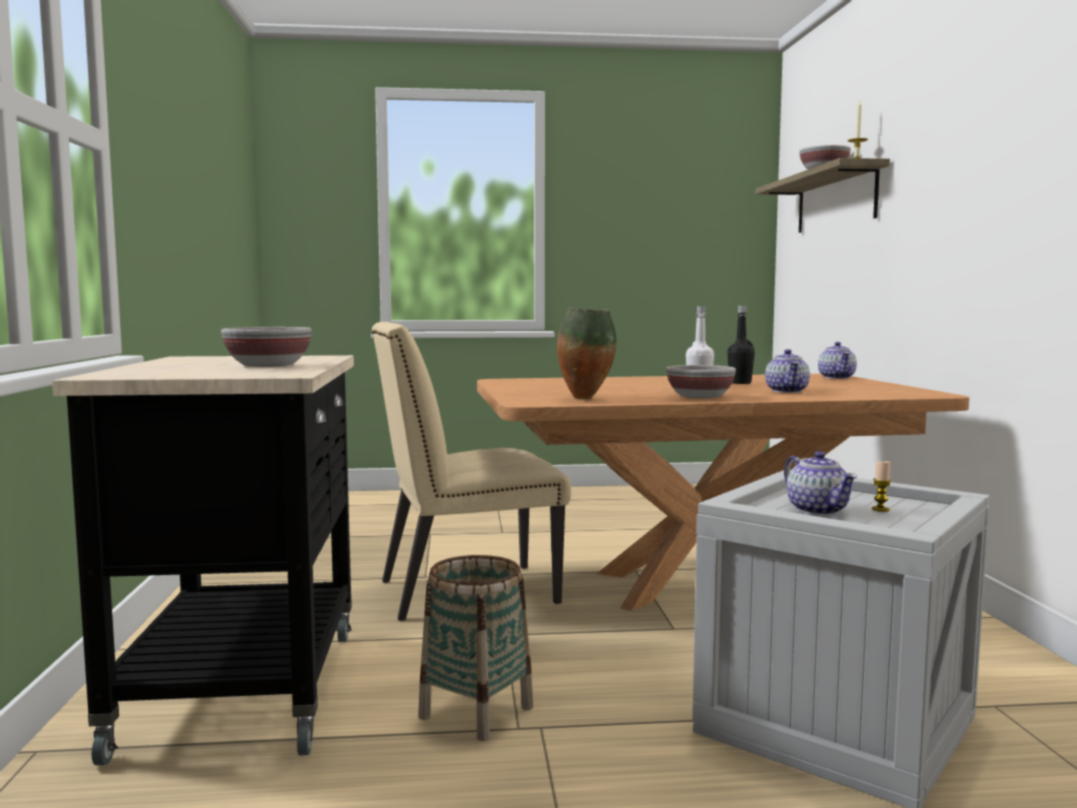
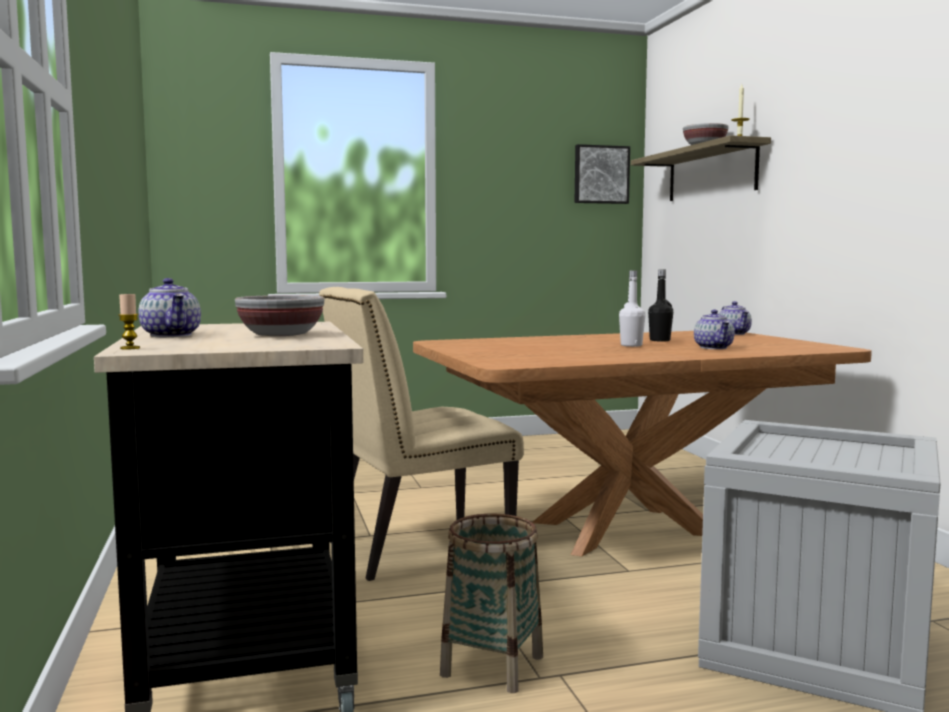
camera: 10 degrees left, 0 degrees up
vase [557,307,617,399] -> none
bowl [666,365,736,398] -> none
teapot [784,451,857,515] -> teapot moved to [139,278,201,337]
candle [872,461,891,512] -> candle moved to [118,293,140,349]
none -> picture [575,144,630,204]

